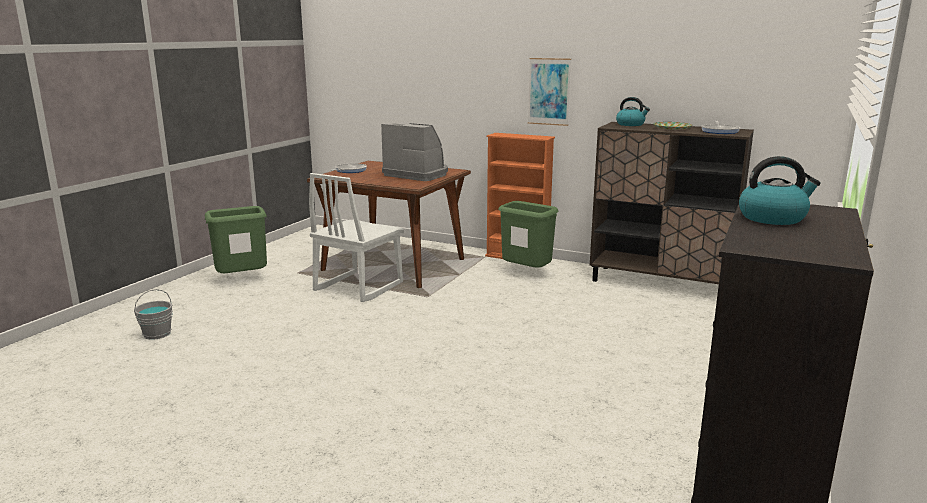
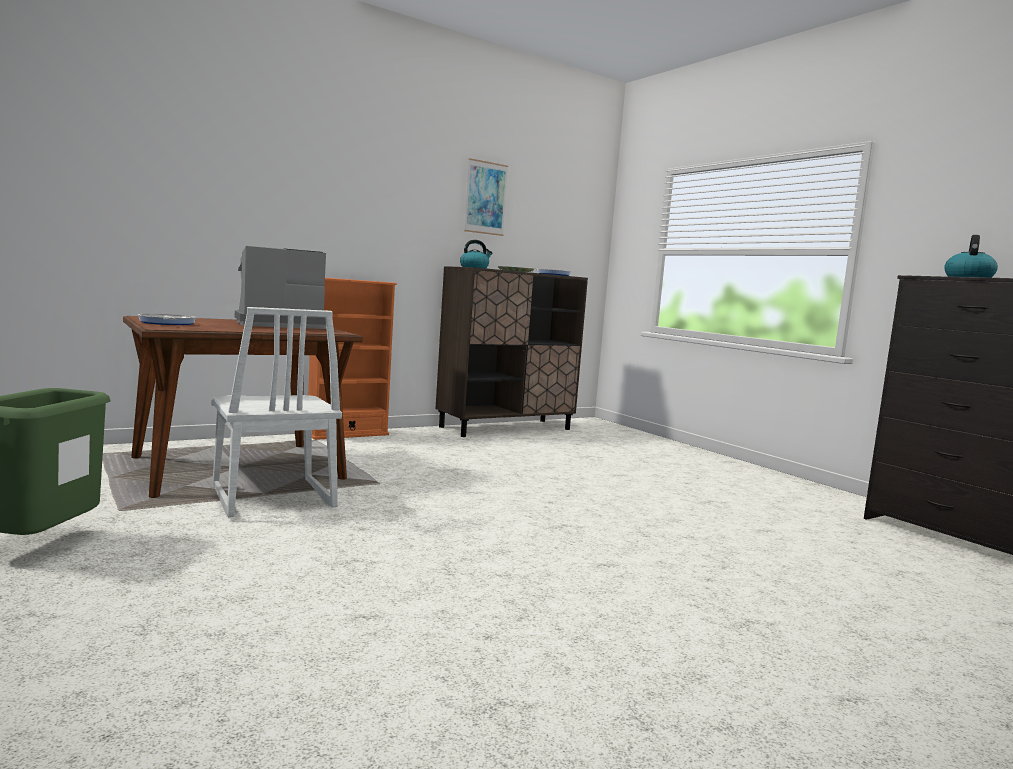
camera: 60 degrees left, 10 degrees down
grey bucket [134,289,173,340] -> none
green trash can [498,201,559,268] -> none
picture [528,58,571,126] -> picture moved to [464,158,508,236]

